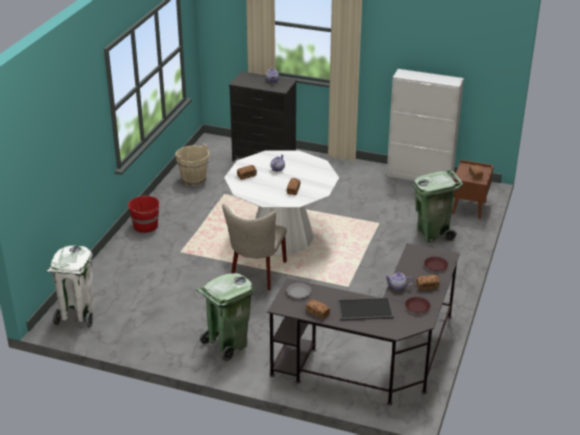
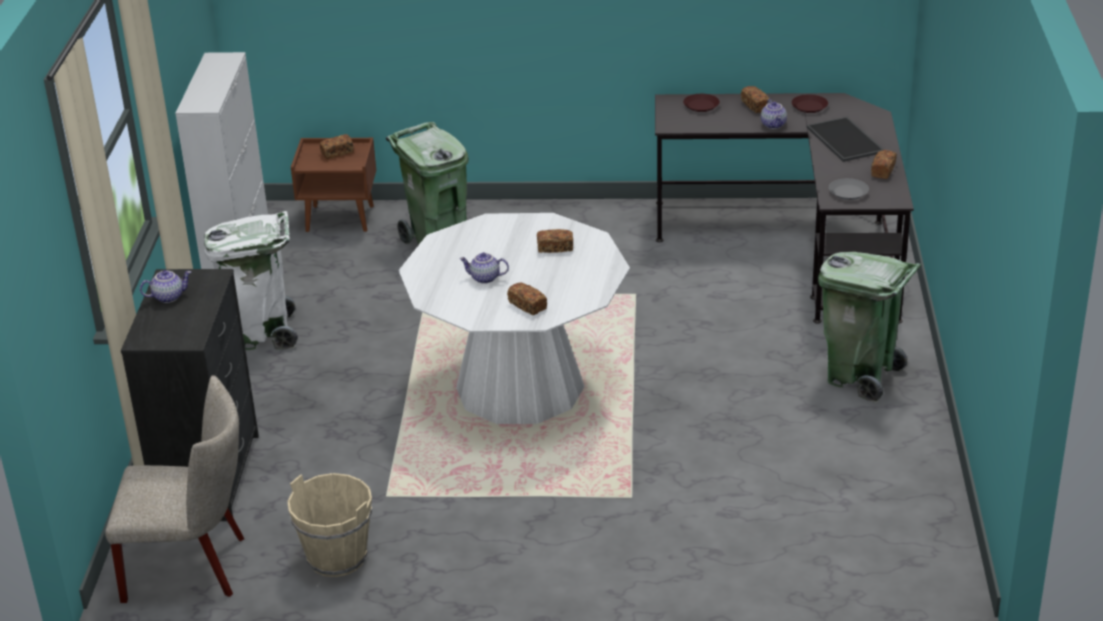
camera: 105 degrees left, 0 degrees up
white trash can [46,245,95,328] -> white trash can moved to [204,211,298,350]
red bucket [128,196,161,233] -> none
beige chair [222,204,287,290] -> beige chair moved to [105,375,244,603]

